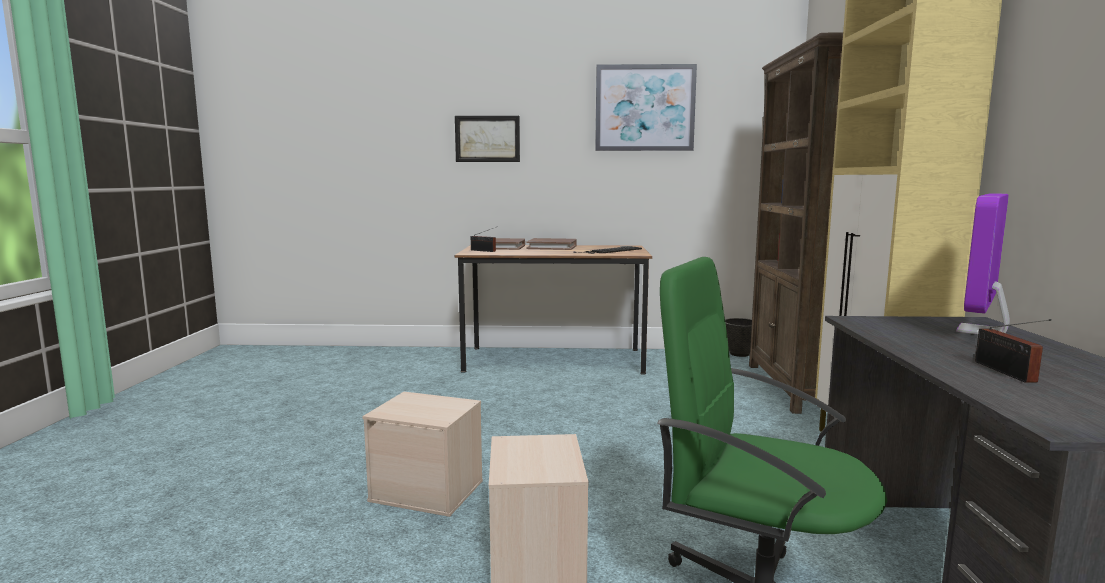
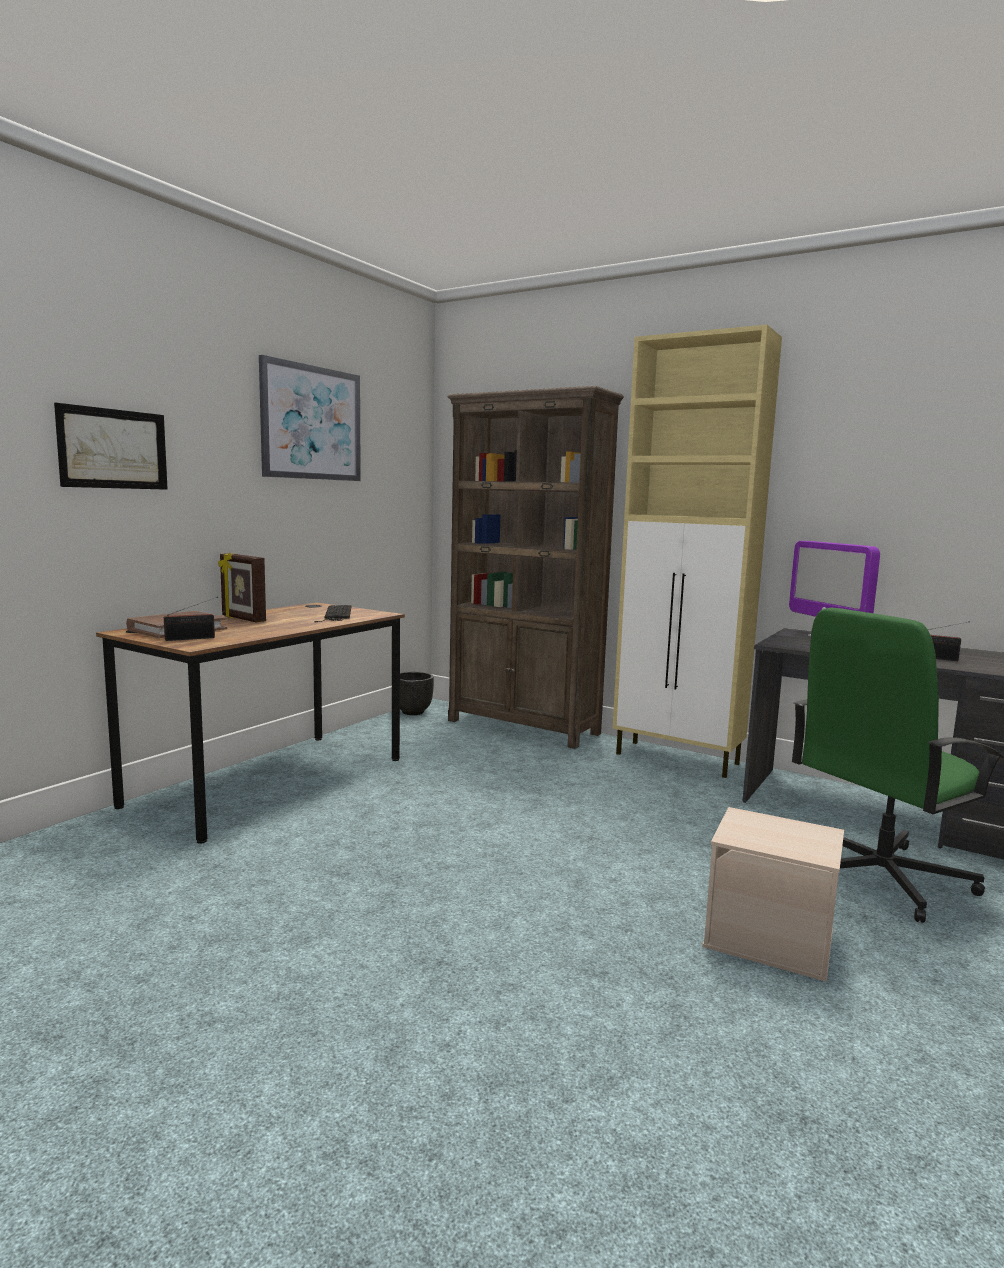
camera: 60 degrees left, 0 degrees up
beige storage box [362,392,483,517] -> none
brown book [526,238,577,250] -> picture frame [218,553,266,622]

